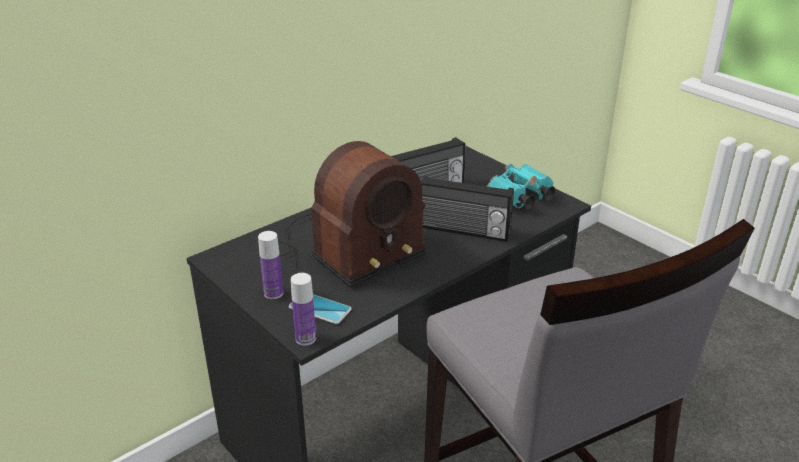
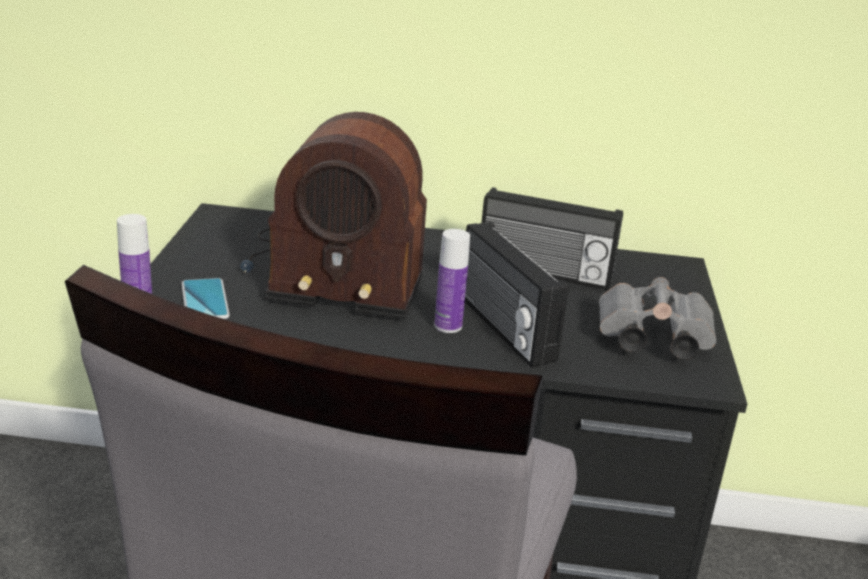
camera: 45 degrees right, 5 degrees down
bottle [258,231,283,299] -> bottle moved to [434,229,470,333]
turquoise binoculars [487,164,556,210] -> grey binoculars [599,277,716,360]

